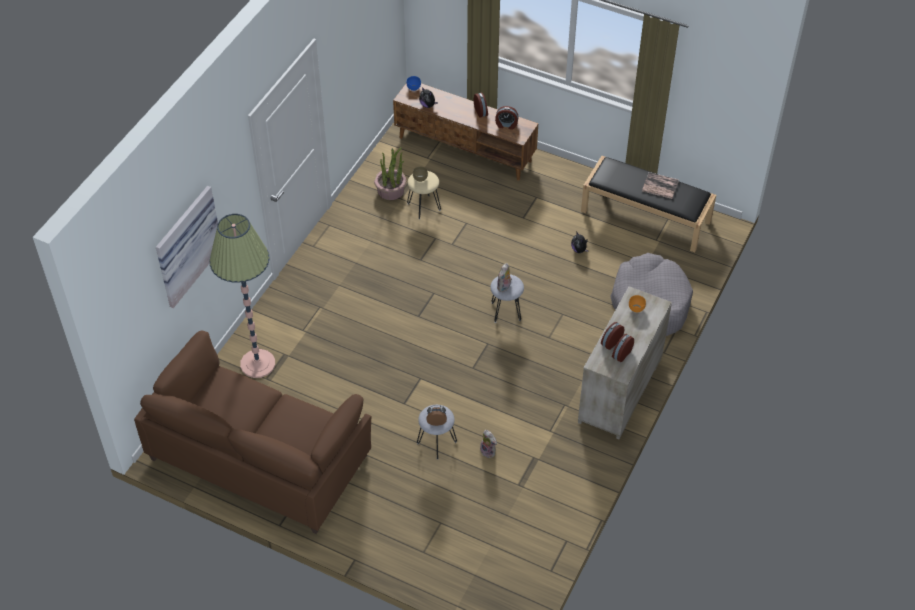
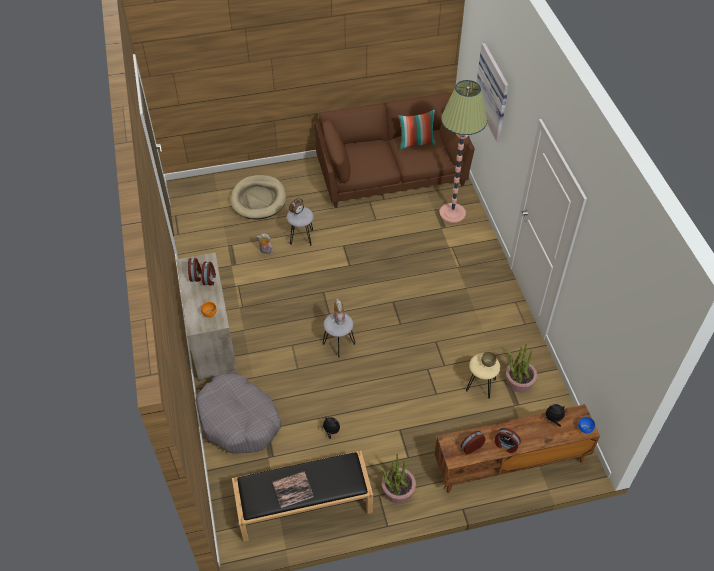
camera: 140 degrees right, 0 degrees up
none -> beige dog bed [230,175,286,220]
none -> potted plant [377,453,416,504]
none -> pillow [398,110,435,150]

